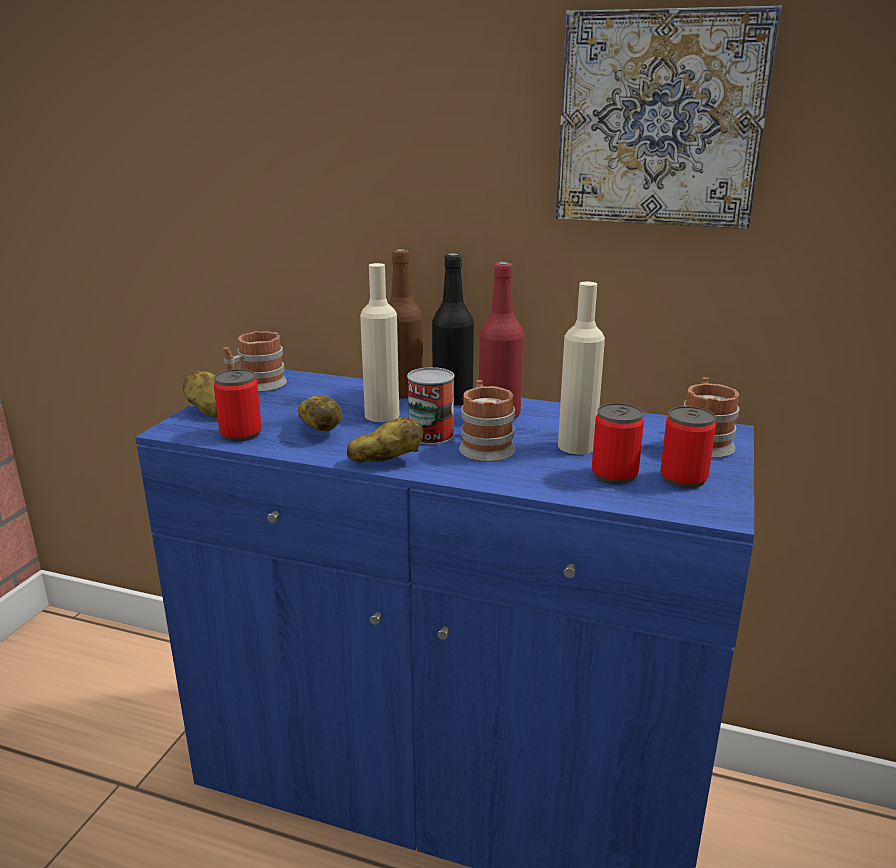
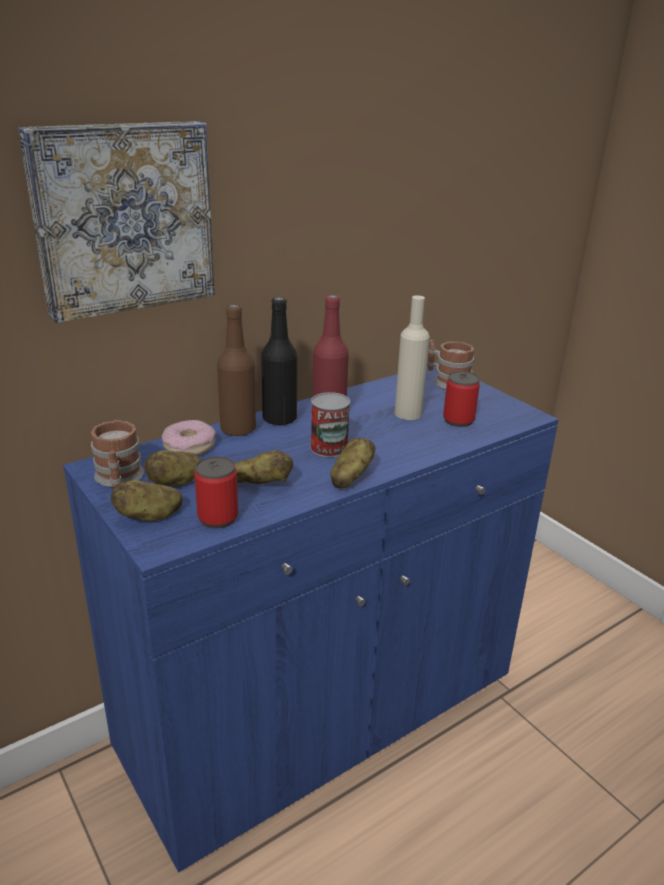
camera: 55 degrees left, 5 degrees up
beige bottle [360,263,399,422] -> none
mug [459,380,516,462] -> none
picture [556,5,782,229] -> picture moved to [18,121,215,323]
can [660,406,716,488] -> none
none -> potato [144,450,201,486]
none -> donut [162,420,216,455]

